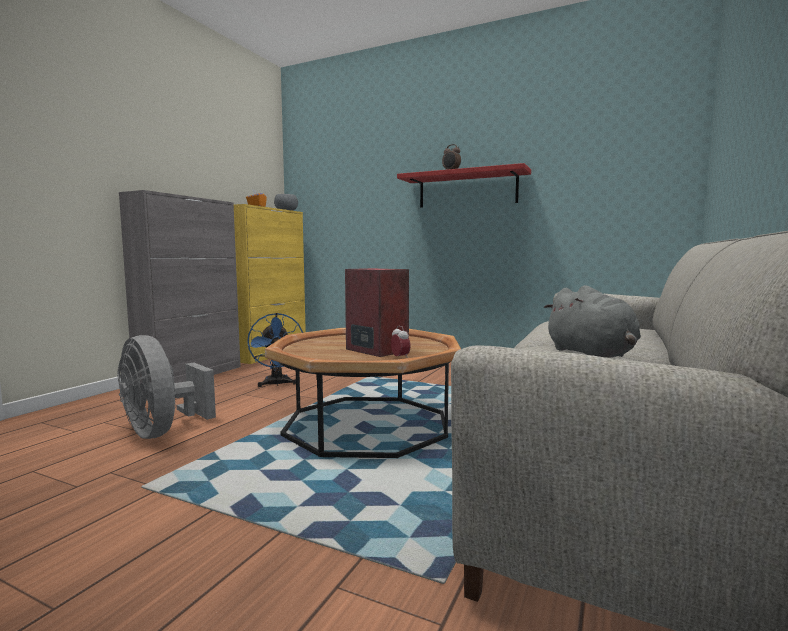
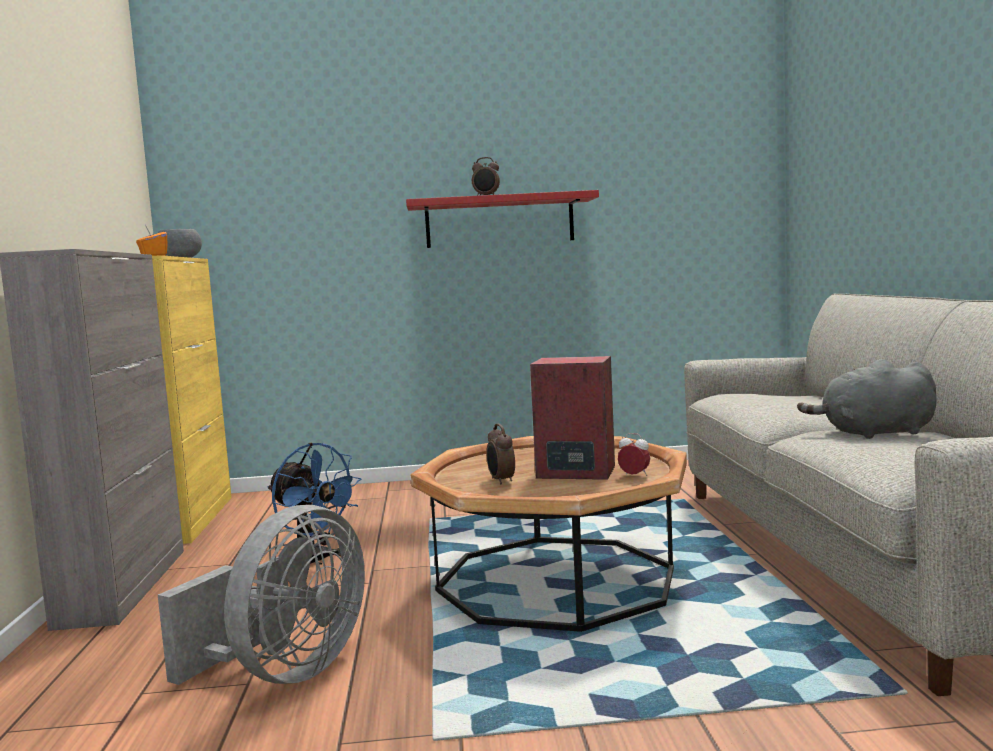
camera: 30 degrees left, 0 degrees up
grey fan [117,335,216,439] -> grey fan turned 75 degrees counterclockwise [158,505,365,685]
grey plush toy [544,285,641,357] -> grey plush toy turned 135 degrees clockwise [797,359,937,439]
none -> alarm clock [487,424,515,484]

